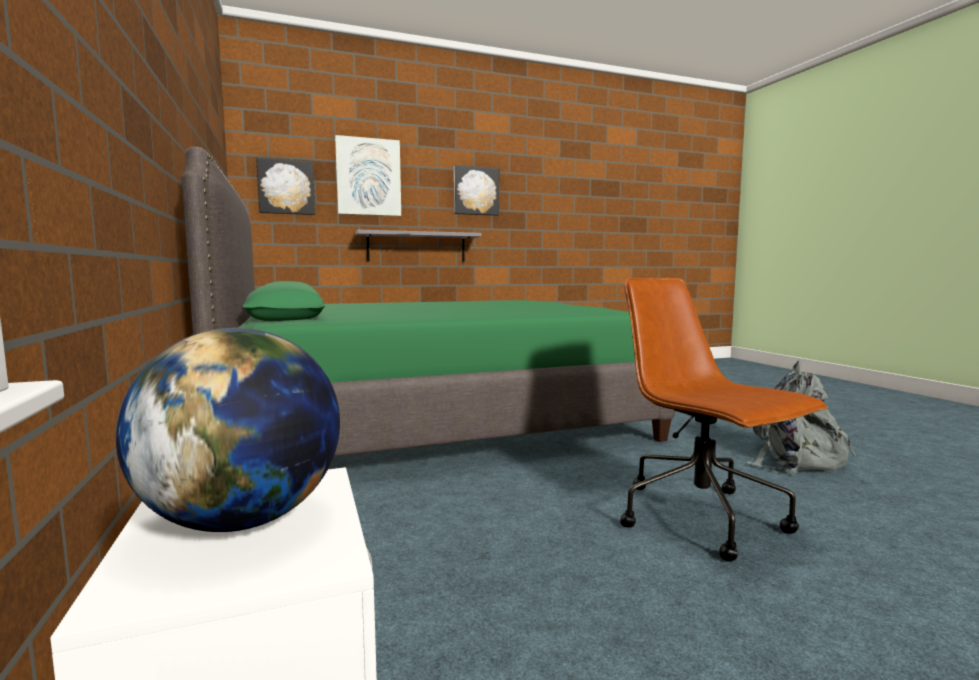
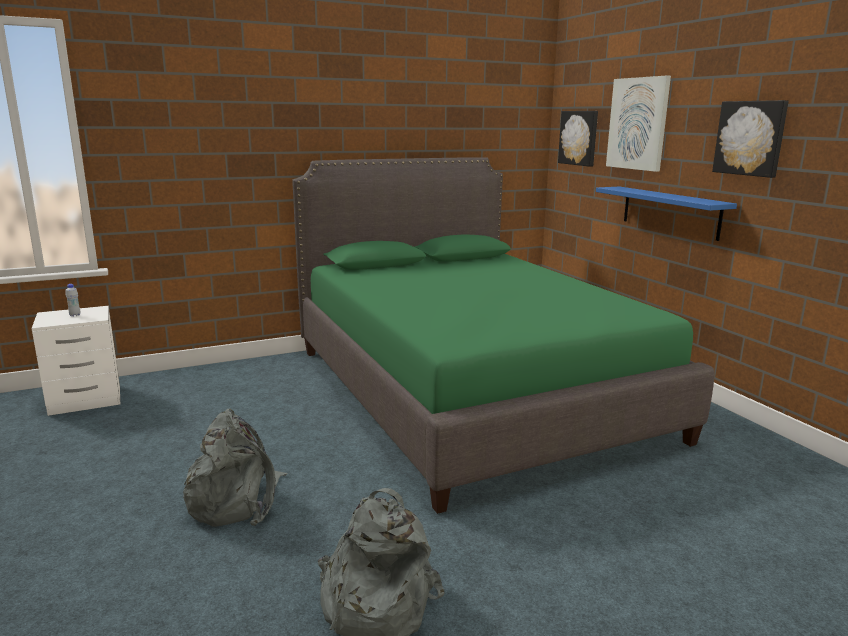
camera: 85 degrees right, 10 degrees up
globe [116,328,340,532] -> white bottle [66,284,80,317]
grey shelf [355,230,482,262] -> blue shelf [596,187,737,241]
brown office chair [620,278,828,561] -> grey backpack [183,408,288,527]

